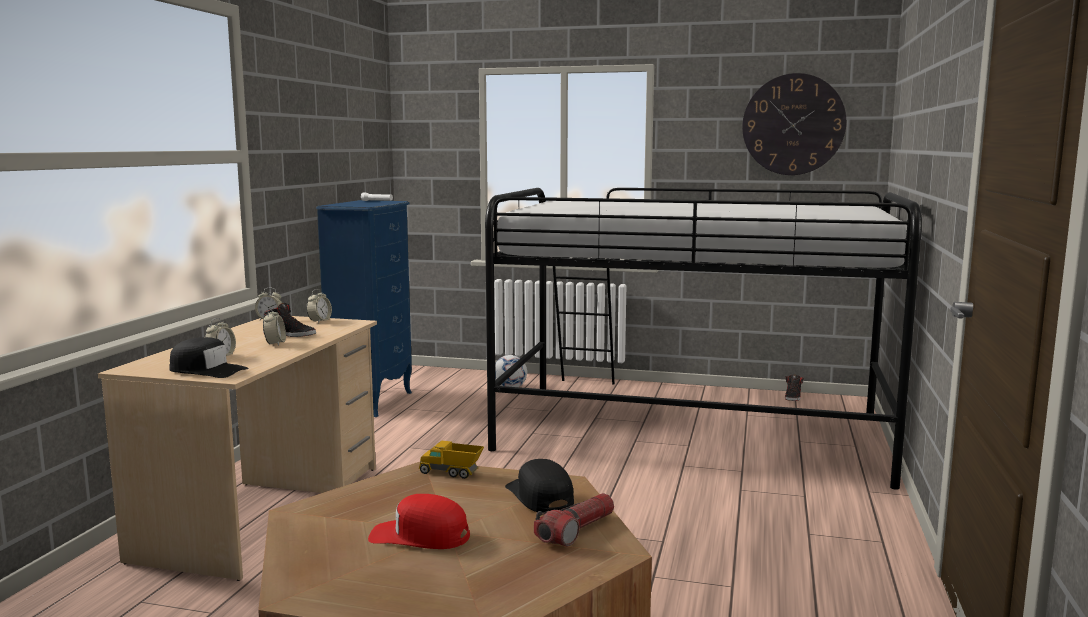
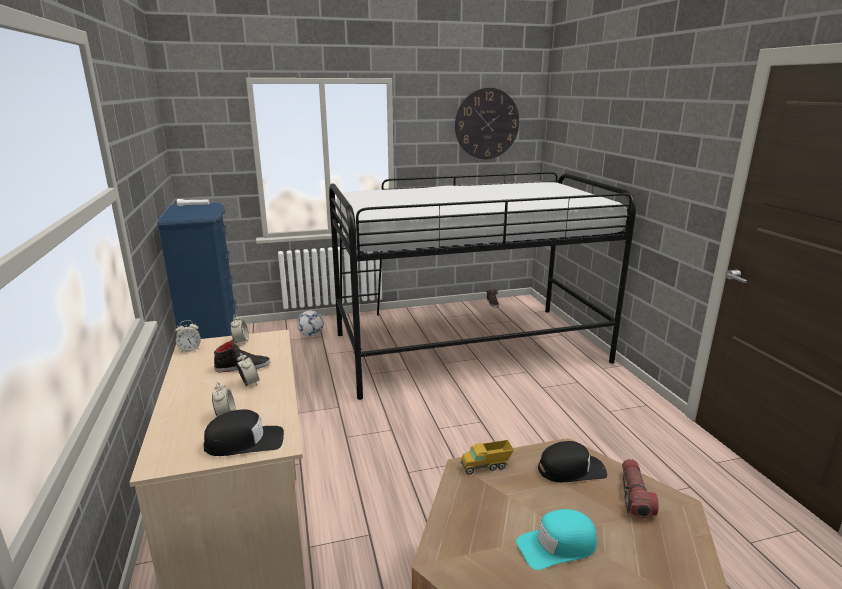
camera: 30 degrees left, 10 degrees up
red cap [368,494,470,549] -> turquoise cap [516,509,597,570]
black cap [505,459,574,512] -> black cap turned 135 degrees clockwise [538,441,607,482]

